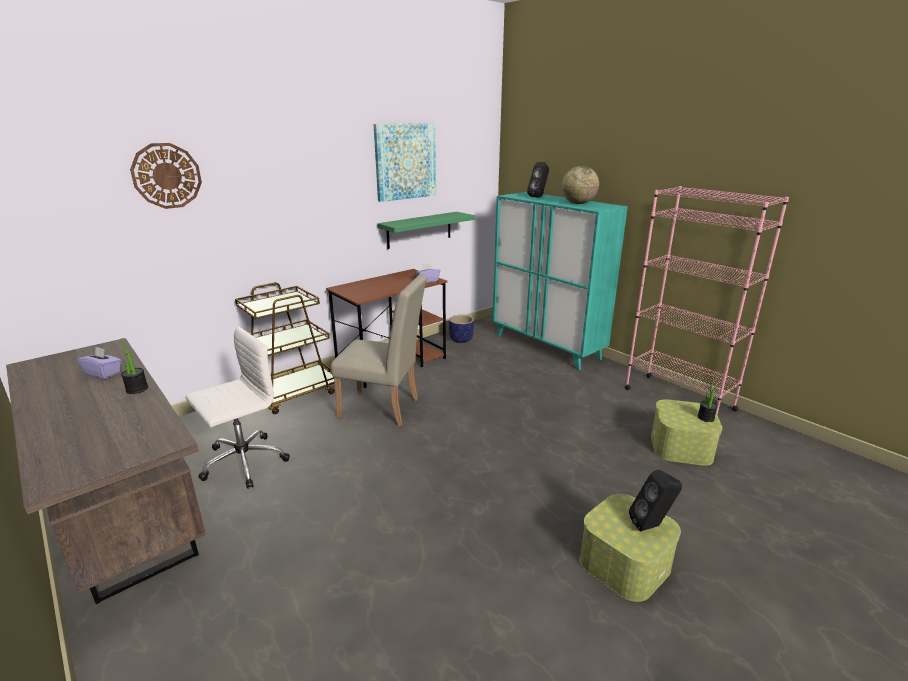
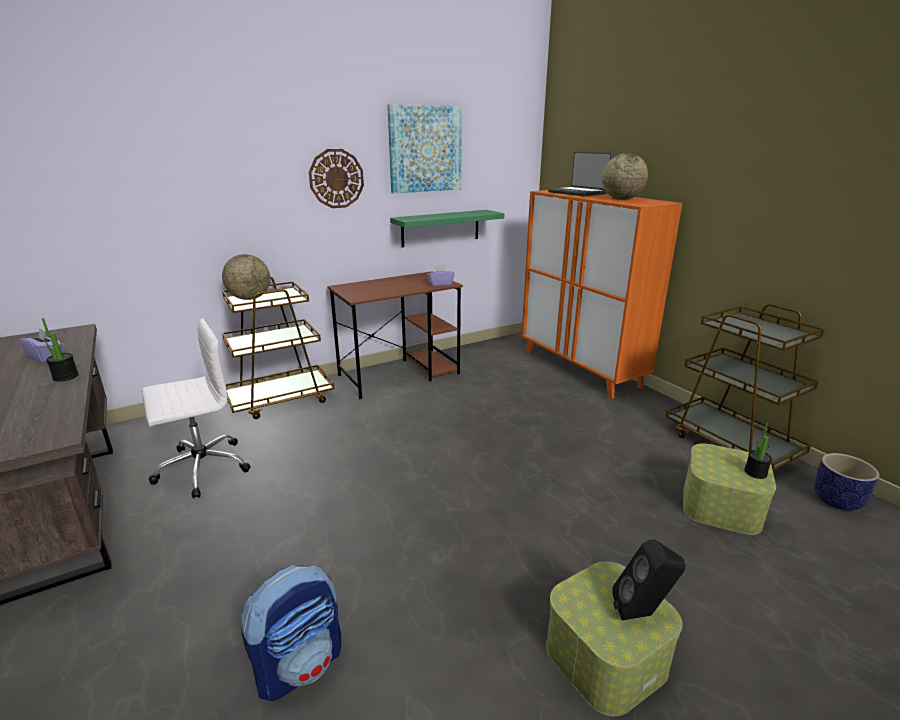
camera: 10 degrees right, 0 degrees up
wall clock [130,143,202,209] -> wall clock moved to [309,149,364,208]
beige chair [331,274,427,427] -> none
planter [449,315,474,343] -> planter moved to [814,453,880,511]
turquoise cabinet [493,192,627,370] -> orange cabinet [522,190,682,399]
black speaker [527,162,549,198] -> laptop [548,152,613,196]
pink bookcase [625,186,789,414] -> brown cart [665,303,824,471]
none -> globe [222,254,270,300]
none -> backpack [241,565,341,701]

